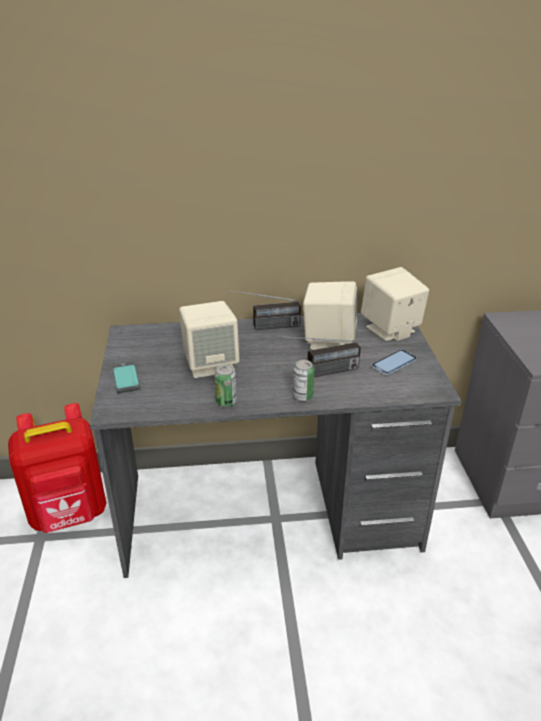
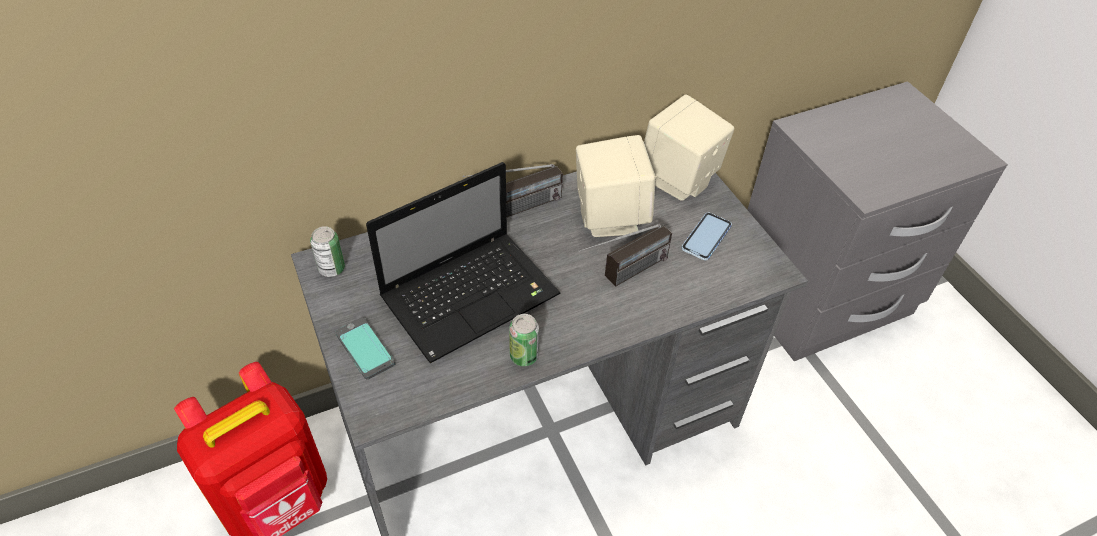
camera: 20 degrees left, 15 degrees up
beige speaker [179,301,240,378] -> laptop [366,162,561,363]
can [293,360,314,401] -> can moved to [310,226,345,277]

